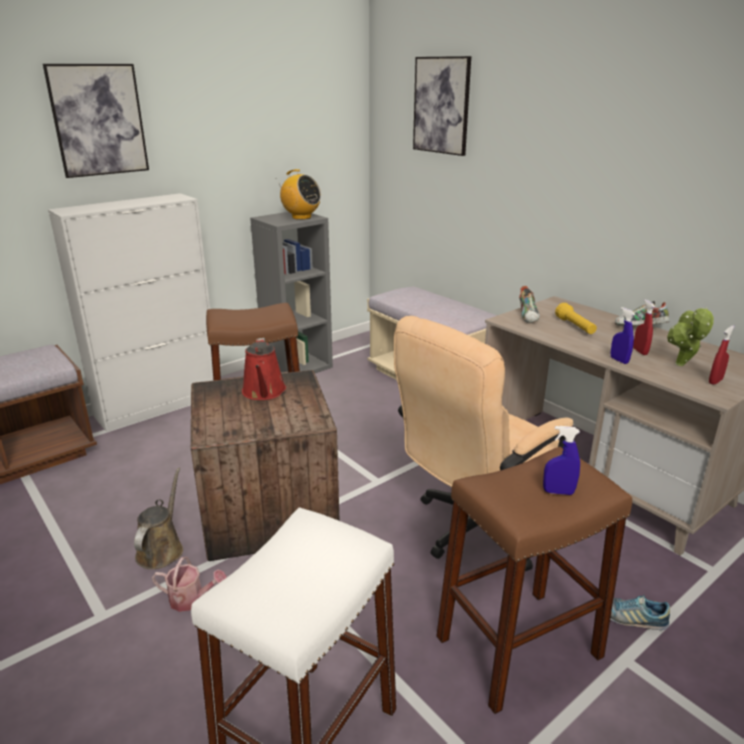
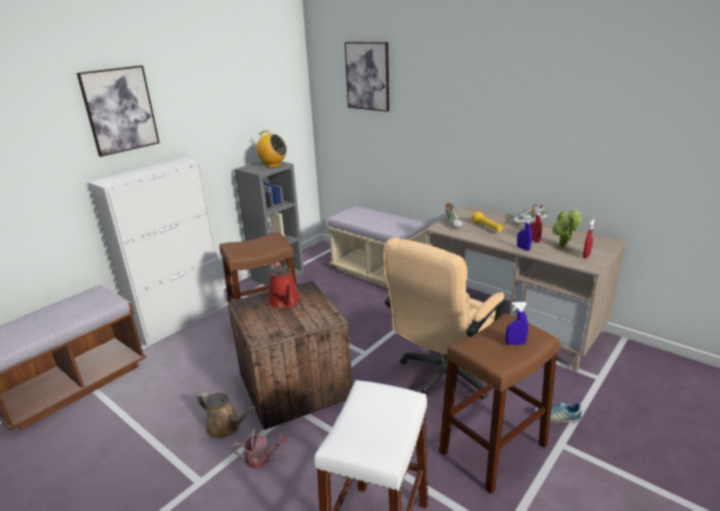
camera: 10 degrees left, 0 degrees up
brown watering can [134,468,183,569] -> brown watering can turned 120 degrees clockwise [197,392,256,439]

